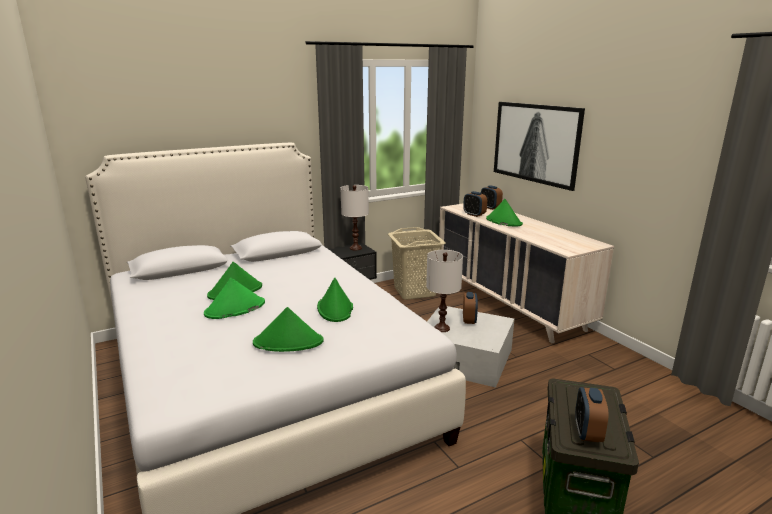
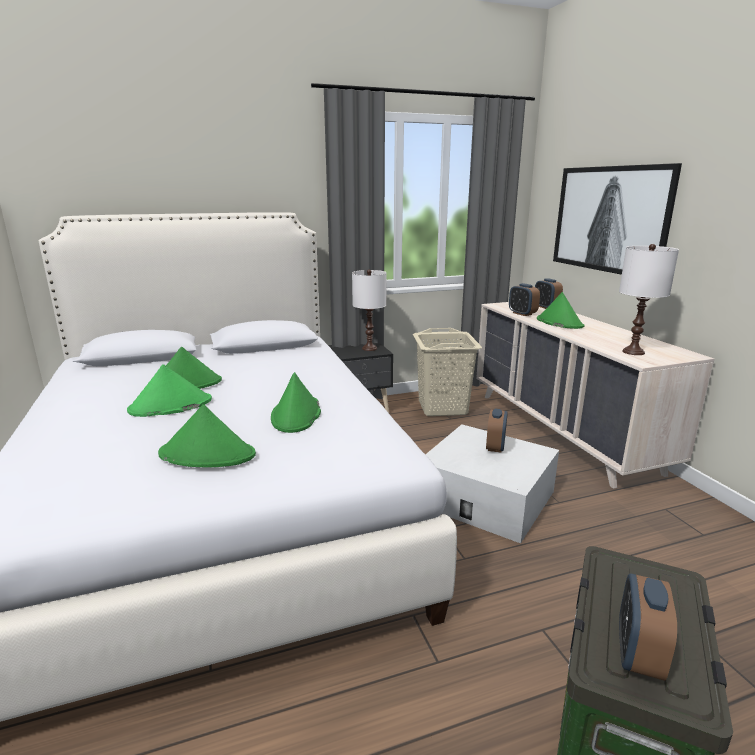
camera: 10 degrees right, 0 degrees up
white table lamp [426,250,463,332] -> white table lamp moved to [619,244,679,355]

